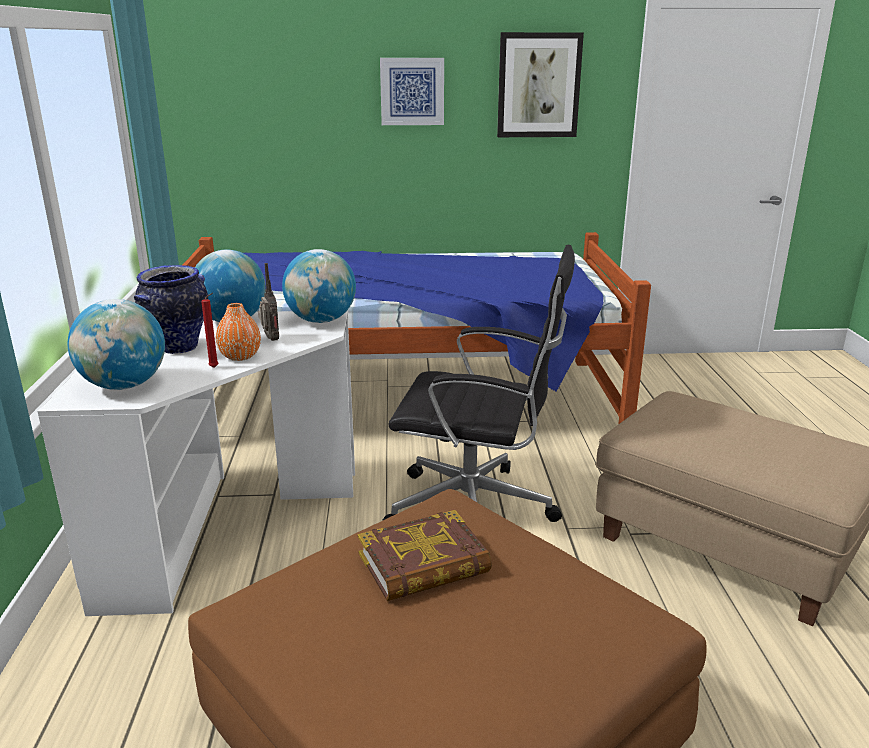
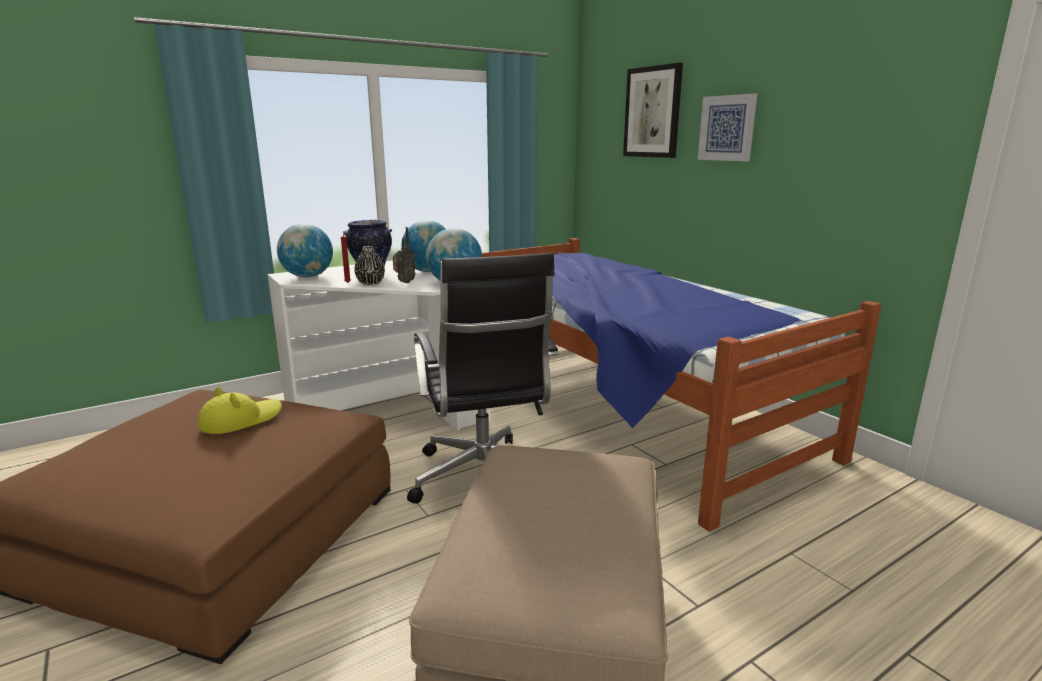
camera: 60 degrees right, 5 degrees down
orange vase [216,303,261,361] -> black vase [354,246,385,285]
book [358,510,492,601] -> yellow hat [198,387,282,434]
picture [497,32,584,137] -> picture moved to [623,63,683,158]

